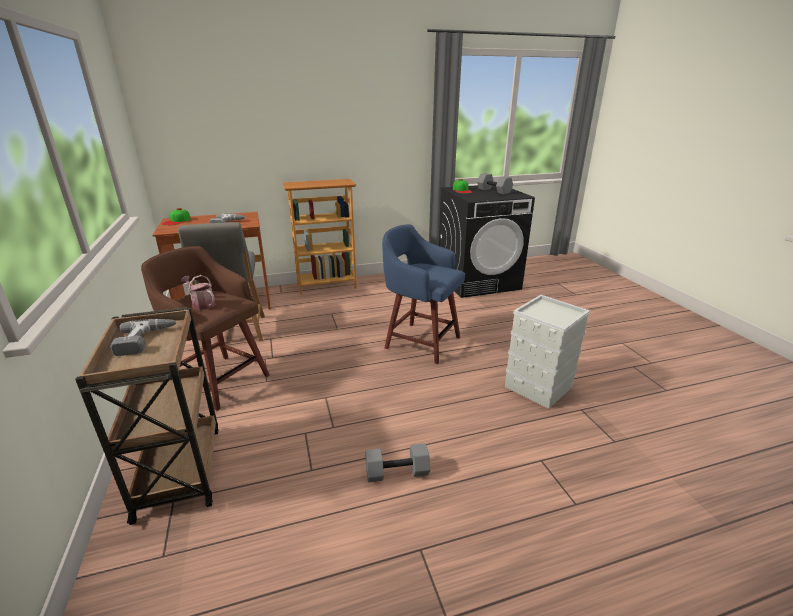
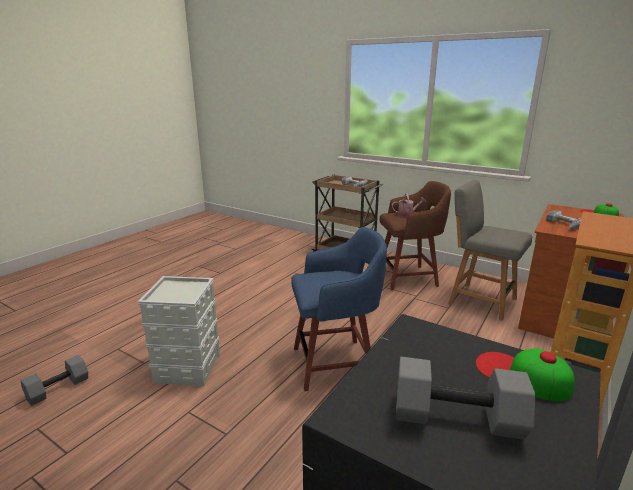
camera: 140 degrees right, 5 degrees down
grey dumbbell [365,443,430,483] -> grey dumbbell moved to [21,355,88,406]

